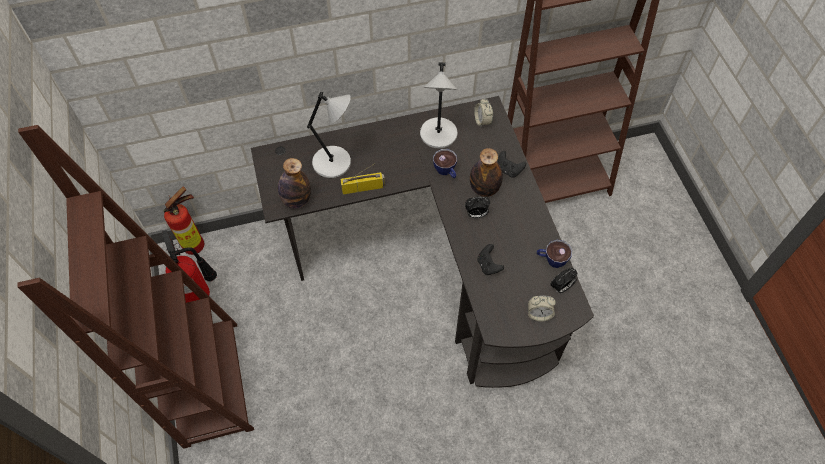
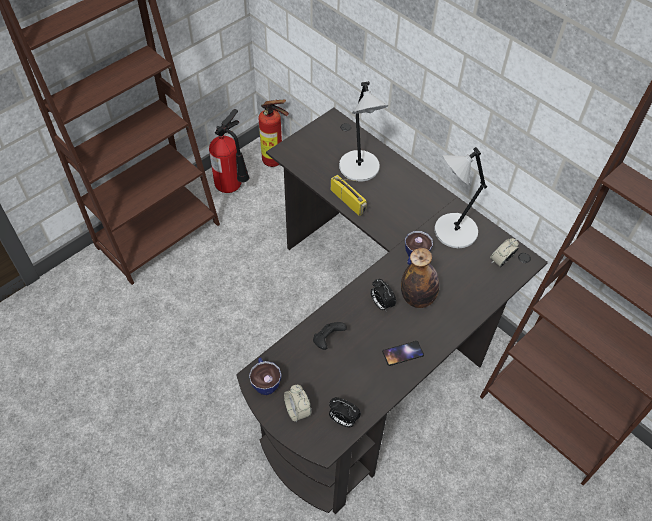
camera: 60 degrees right, 5 degrees down
bottle [278,158,311,209] -> none
black game controller [498,151,526,177] -> none
cup [537,240,572,268] -> cup moved to [249,358,281,395]
none -> phone [382,341,424,366]

